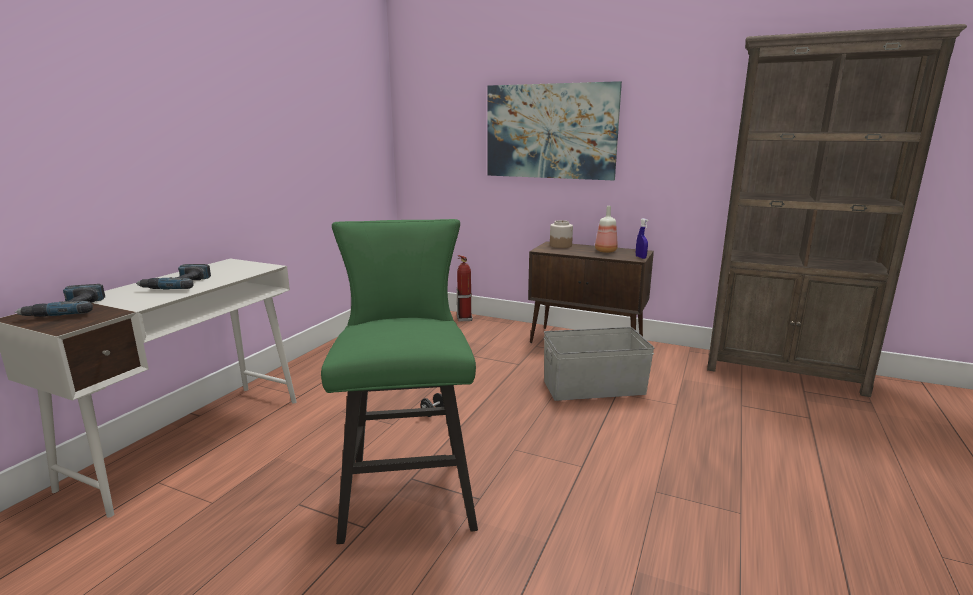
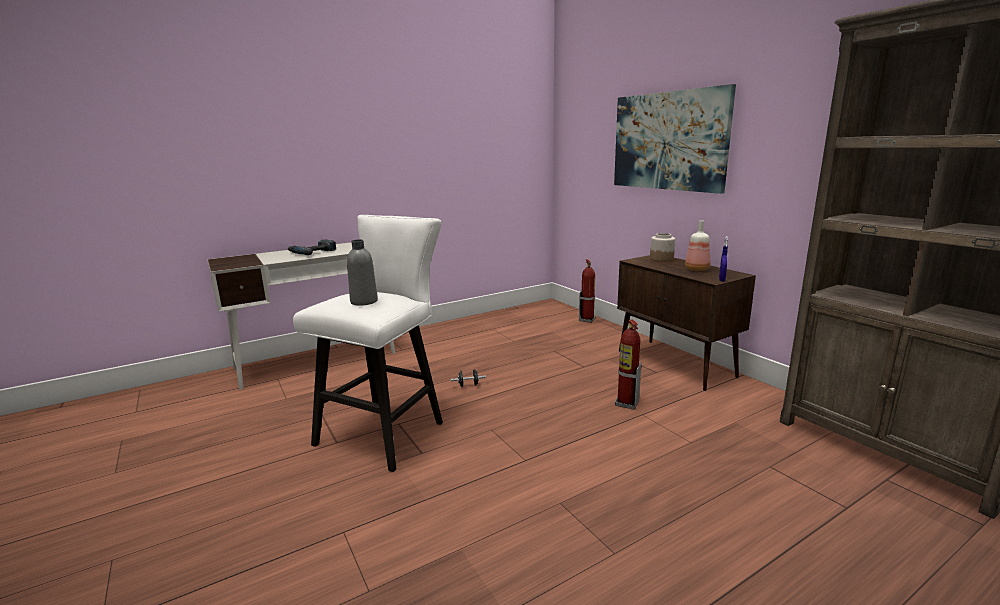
camera: 35 degrees right, 0 degrees up
power drill [15,284,105,317] -> none
green stool [321,219,478,544] -> white stool [293,215,443,472]
grey storage box [544,327,654,401] -> fire extinguisher [615,320,642,410]
none -> grey bottle [347,240,378,306]

